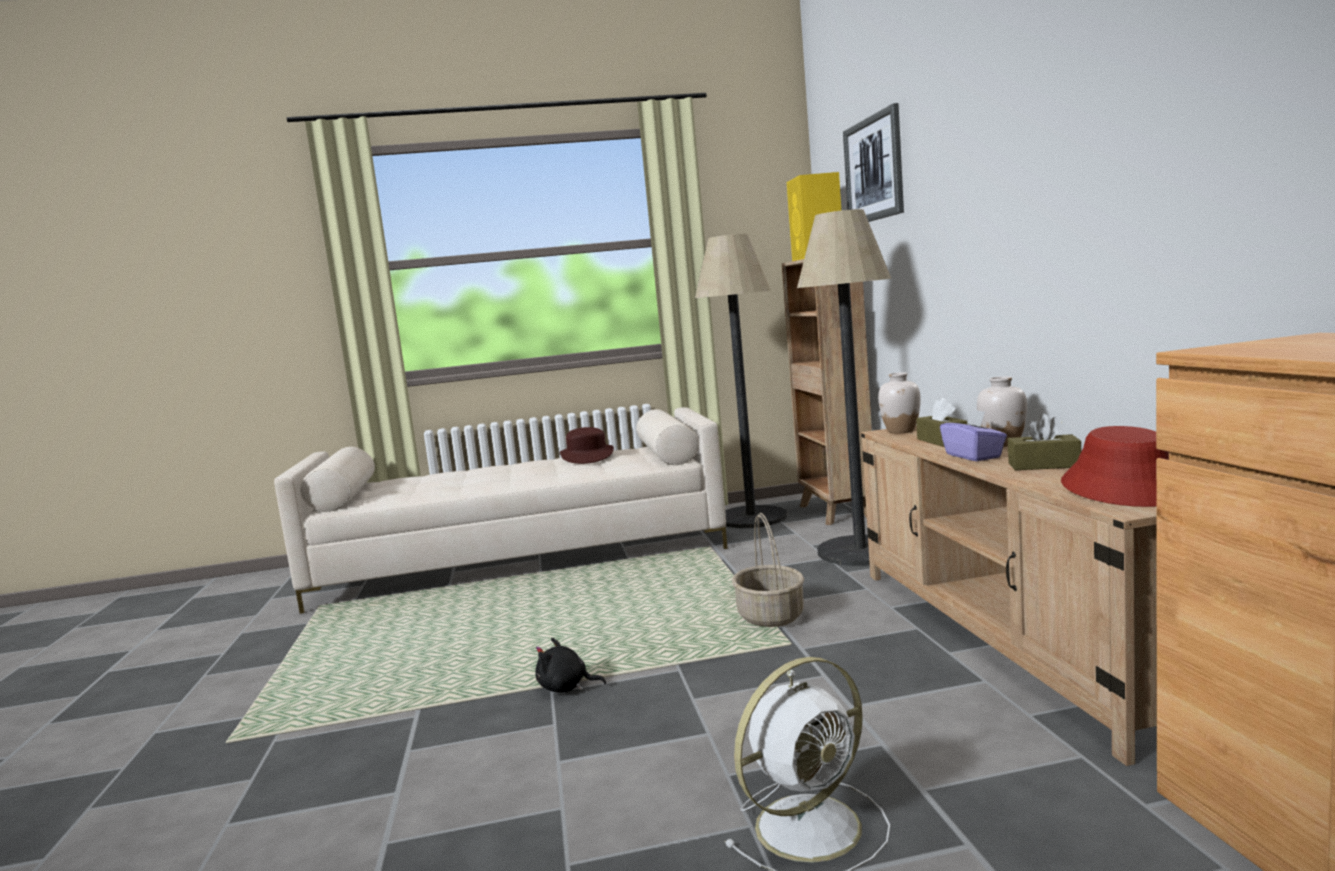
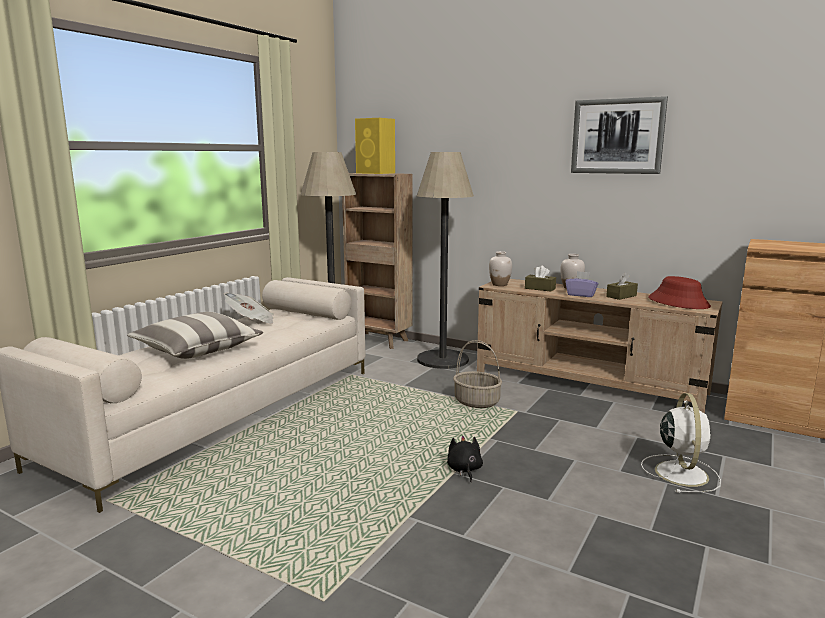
camera: 50 degrees left, 5 degrees up
black plush toy [535,638,606,693] -> black plush toy turned 120 degrees clockwise [447,436,483,482]
brown hat [560,427,614,464] -> newspaper [224,293,274,324]
picture [843,103,904,222] -> picture moved to [571,96,668,174]
none -> pillow [127,312,263,359]

